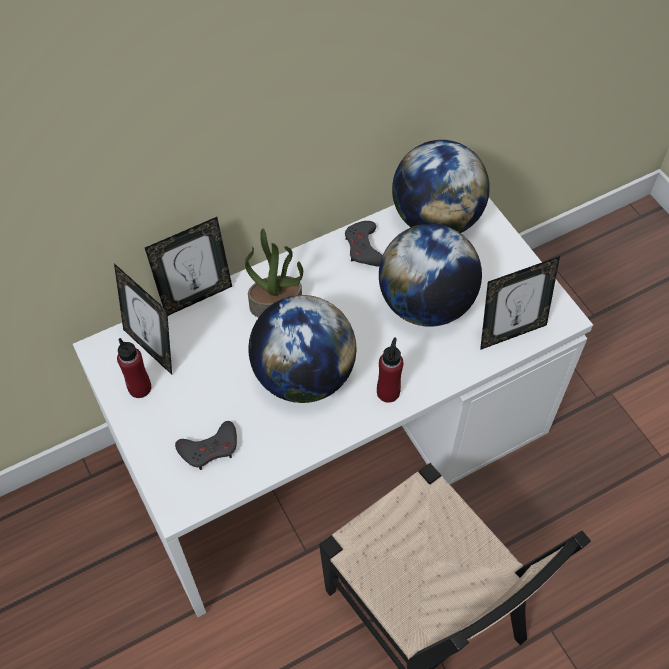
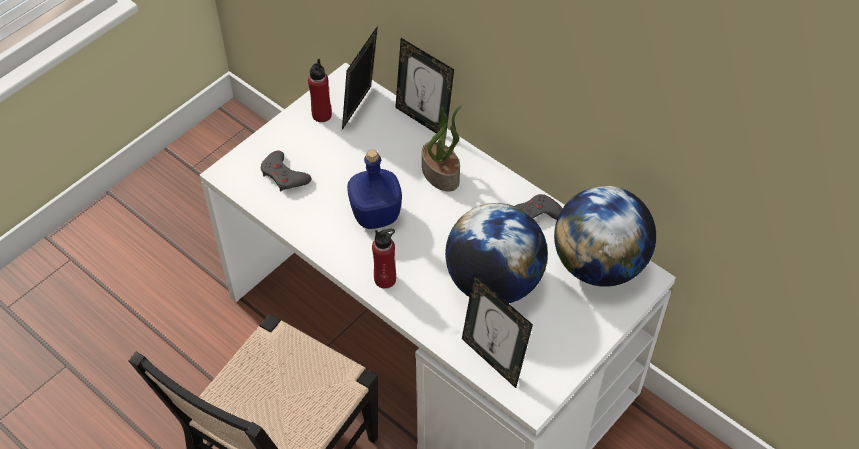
camera: 70 degrees right, 5 degrees down
globe [248,295,356,403] -> blue bottle [347,150,402,229]

